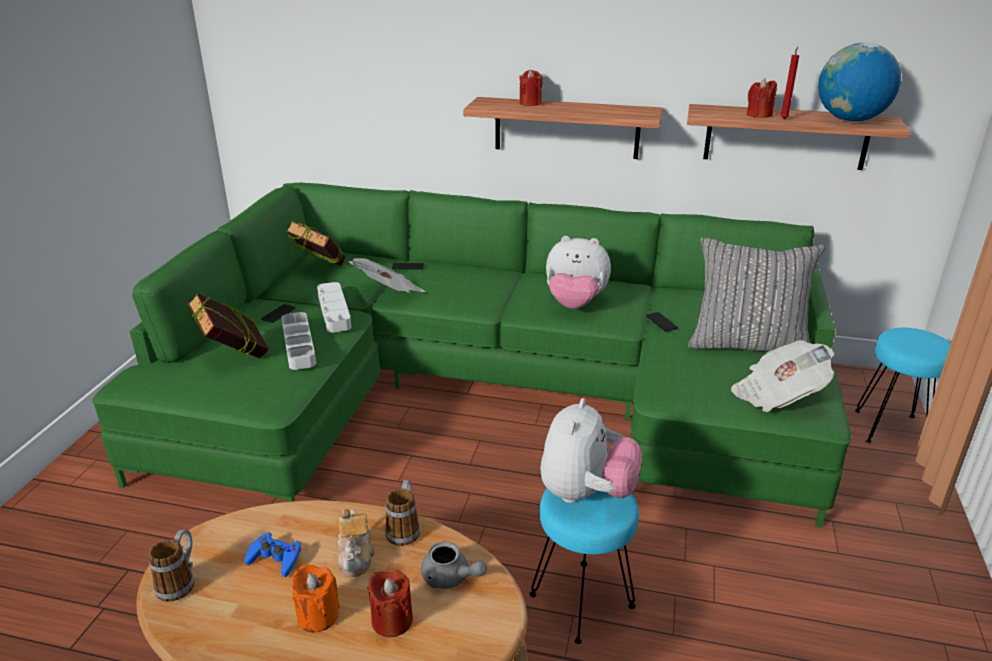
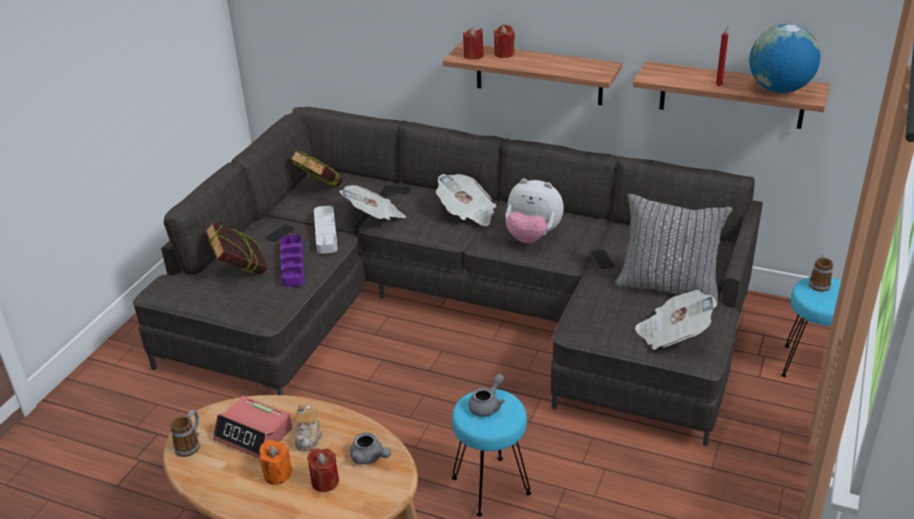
camera: 10 degrees right, 5 degrees up
green sofa [92,182,851,527] -> grey sofa [133,107,763,446]
blue game controller [244,532,301,577] -> alarm clock [213,396,292,459]
grey tray [281,312,316,370] -> purple tray [281,235,304,287]
mug [385,480,420,546] -> mug moved to [809,253,833,292]
plush toy [540,398,642,503] -> grey teapot [468,374,505,417]
red candle [747,78,777,118] -> red candle moved to [463,27,484,60]
none -> newspaper [436,174,496,226]

